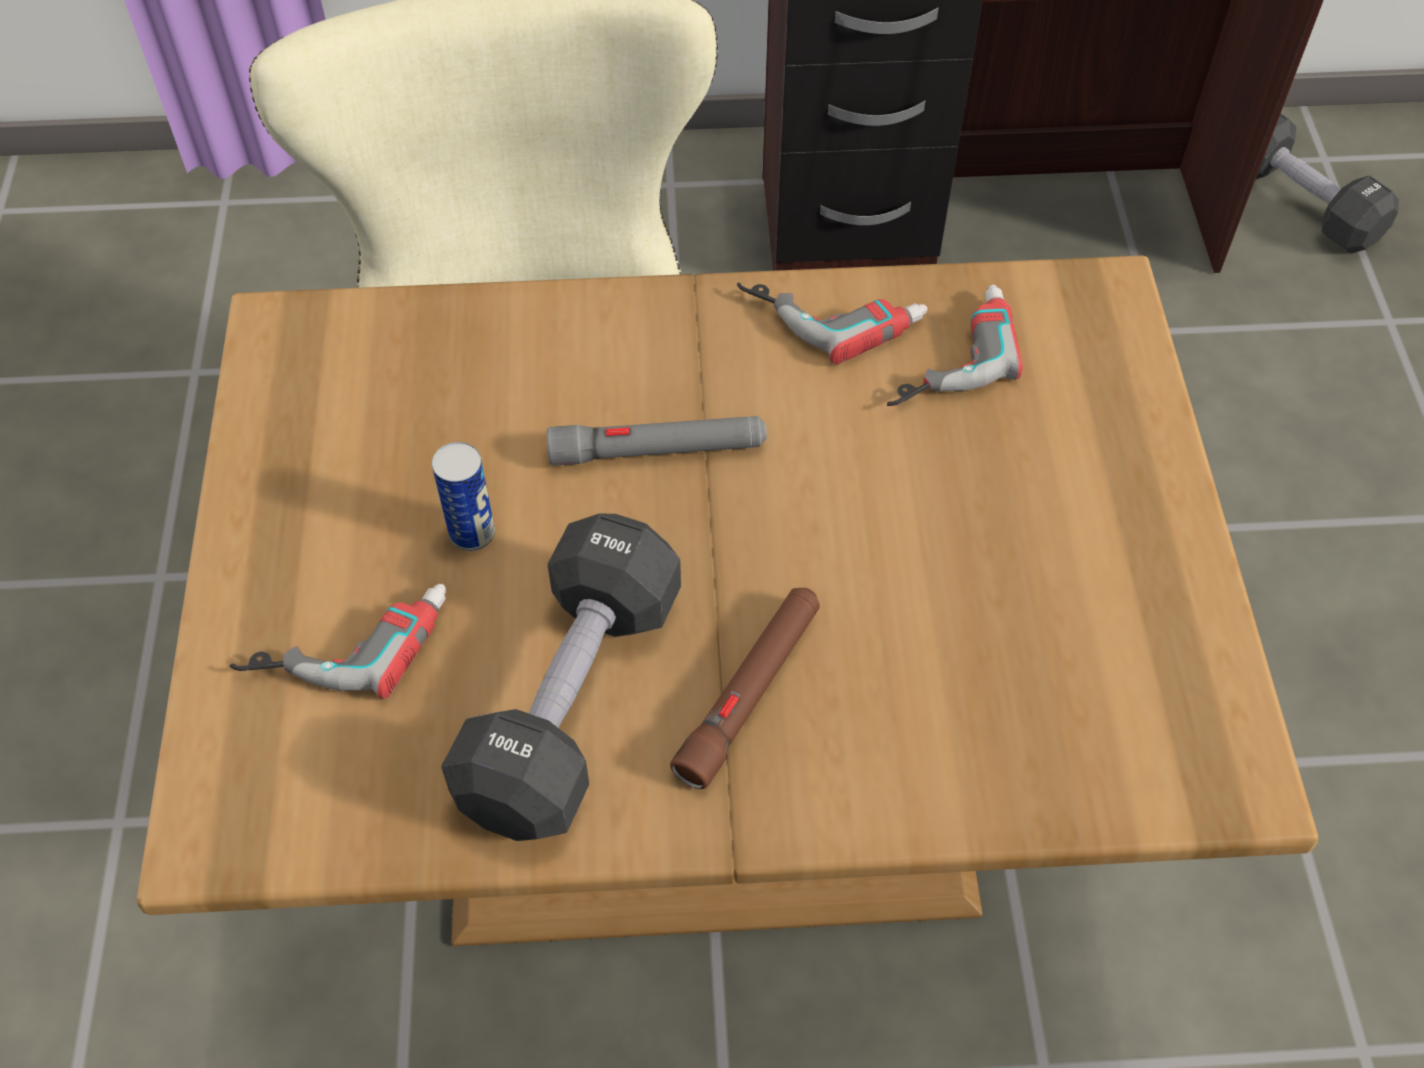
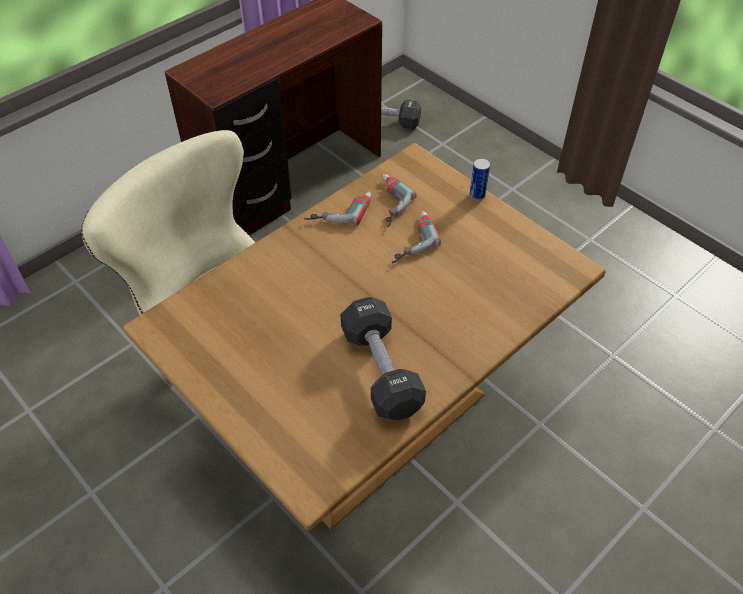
camera: 40 degrees left, 5 degrees down
power drill [230,584,446,699] -> power drill moved to [392,211,441,263]
can [432,442,495,551] -> can moved to [470,158,490,201]
grey flashlight [547,416,767,466] -> none
brown flashlight [670,588,820,789] -> none

